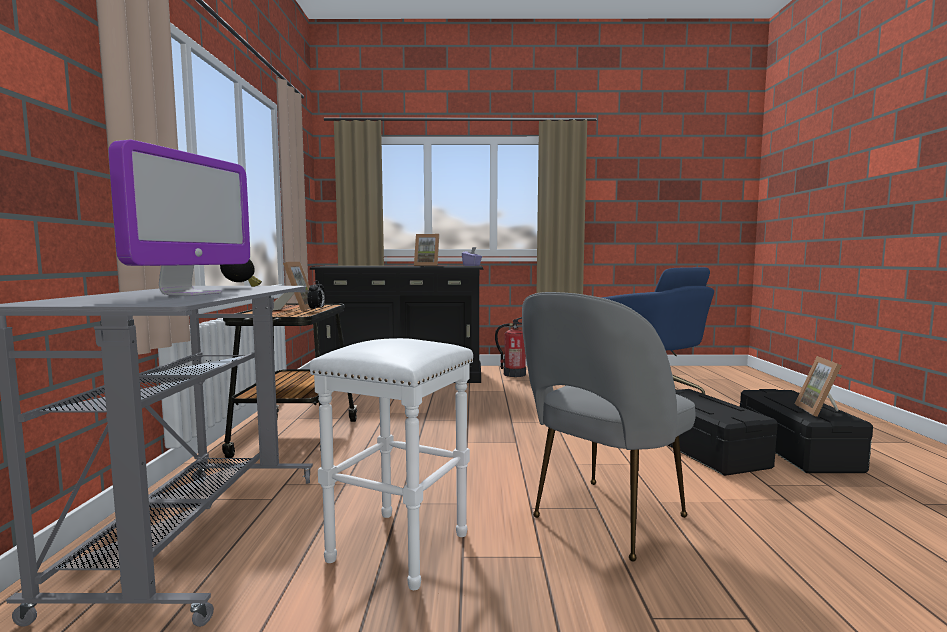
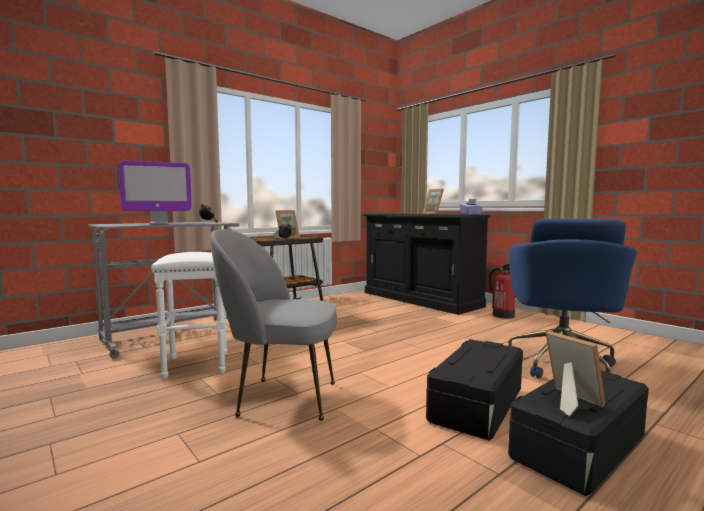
camera: 50 degrees right, 0 degrees up
picture frame [795,356,842,417] -> picture frame turned 90 degrees clockwise [546,331,605,416]

